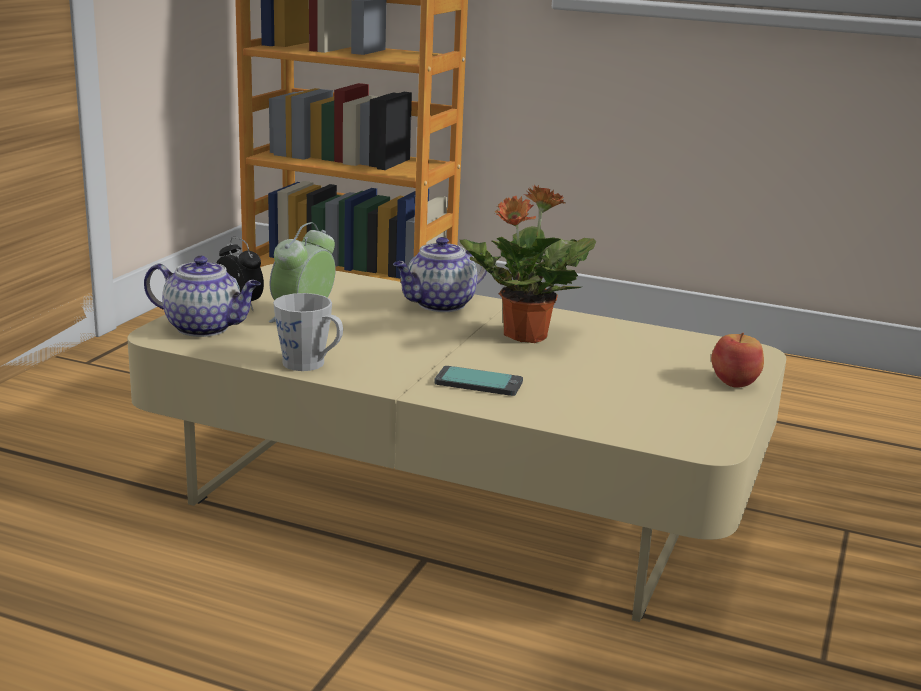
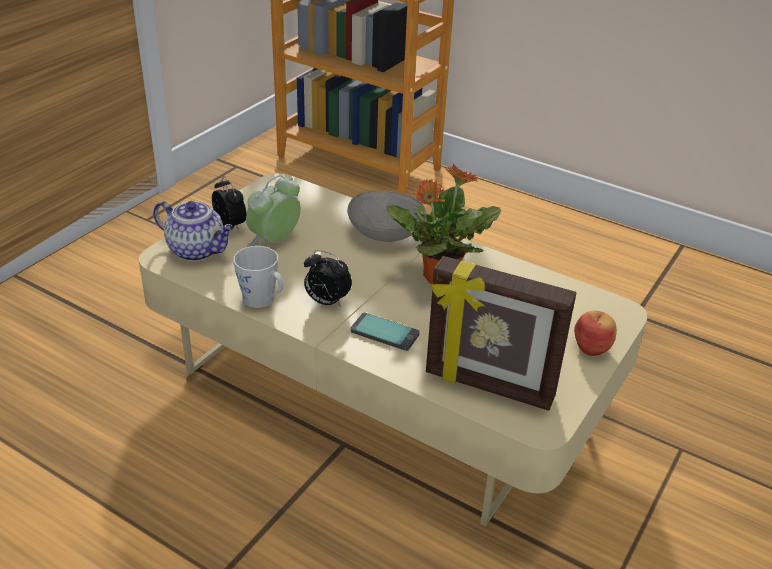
camera: 10 degrees right, 15 degrees up
teapot [393,237,487,312] -> grey bowl [347,191,426,242]
none -> alarm clock [304,250,352,308]
none -> picture frame [426,256,576,411]

